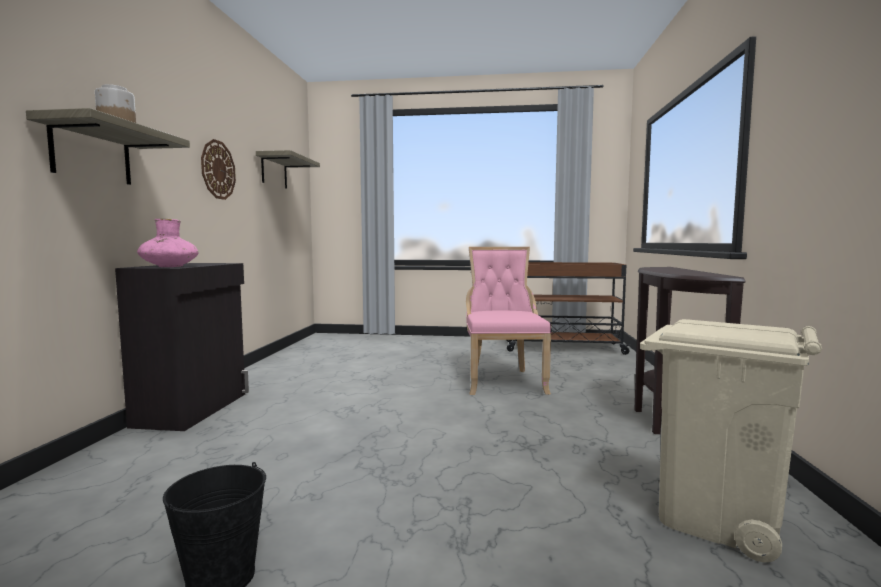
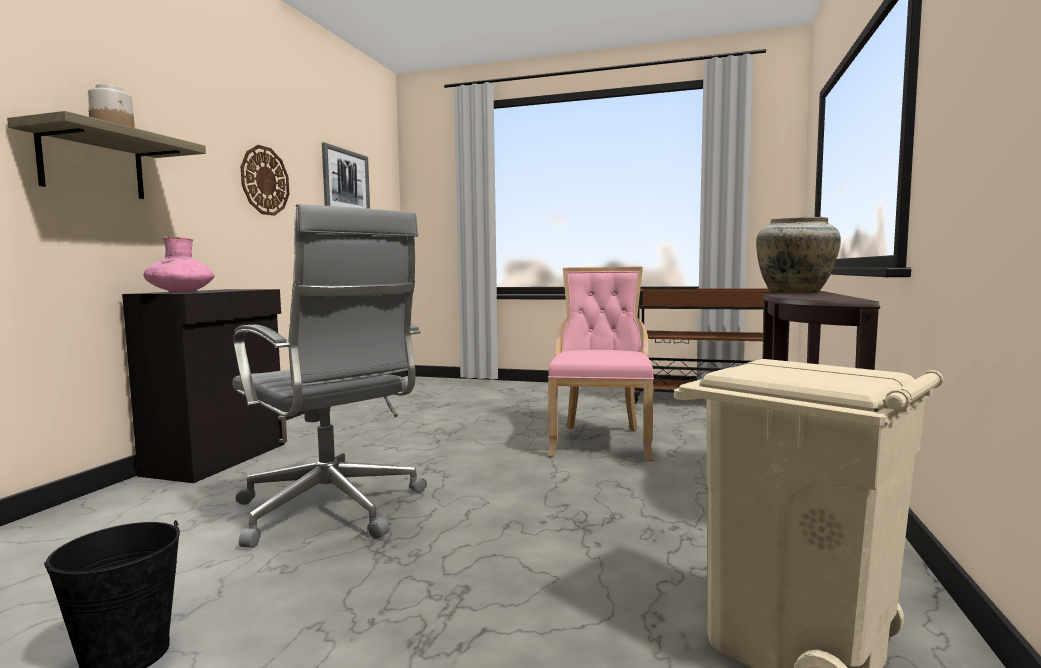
camera: 10 degrees right, 0 degrees up
shelf [256,150,320,189] -> picture [322,142,370,209]
none -> grey office chair [232,204,427,548]
none -> beige vase [756,217,841,293]

